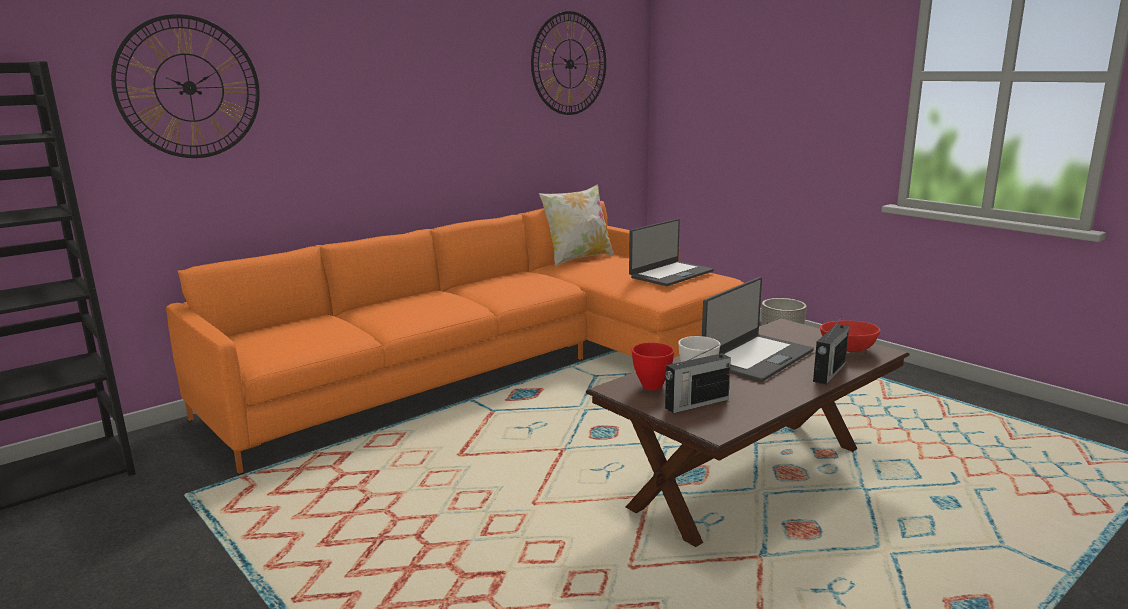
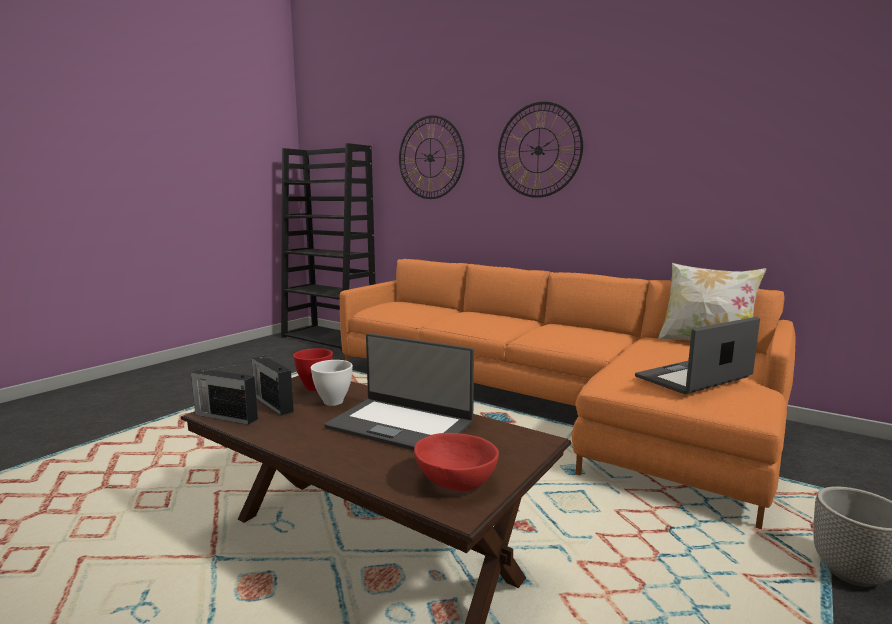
camera: 75 degrees right, 5 degrees down
wall clock [531,11,606,115] -> wall clock moved to [498,102,583,198]
laptop [629,219,714,286] -> laptop turned 120 degrees clockwise [635,317,760,394]
radio [813,316,849,385] -> radio moved to [191,364,258,425]

